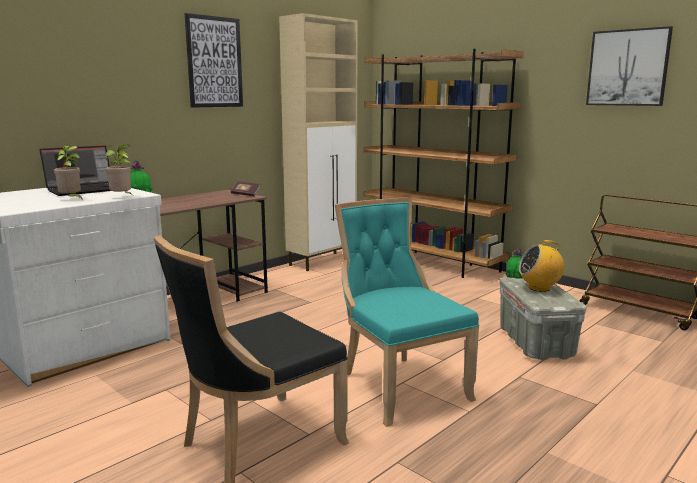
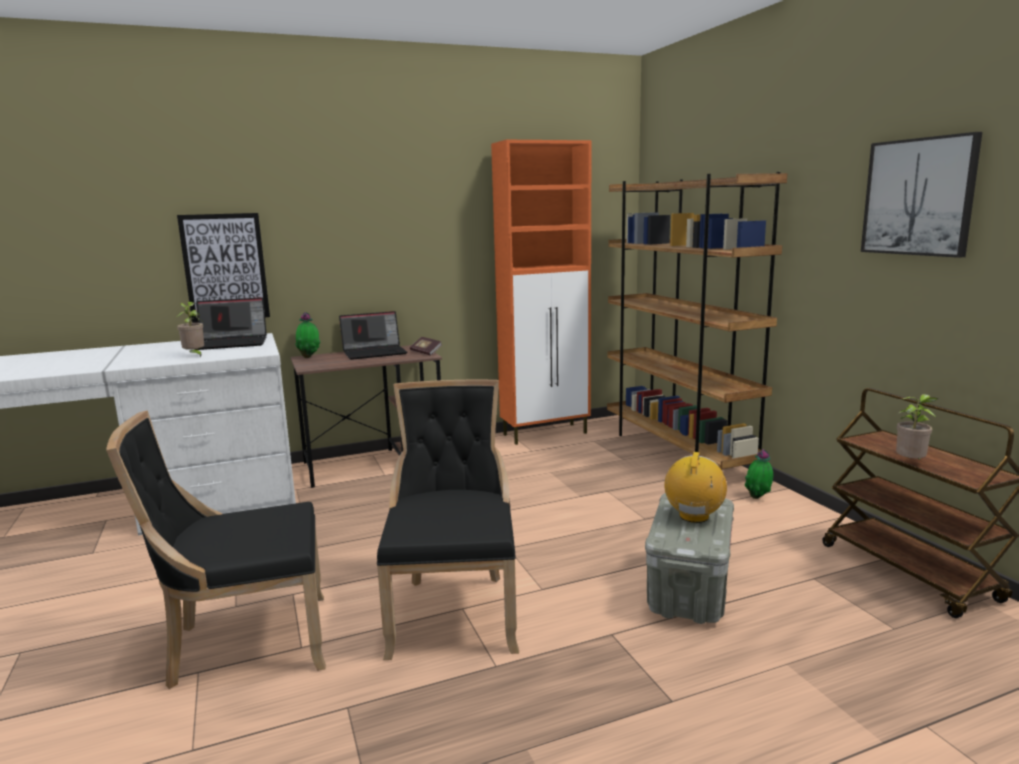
camera: 25 degrees right, 0 degrees up
potted plant [105,144,131,194] -> potted plant moved to [896,394,937,459]
picture [185,13,243,108] -> picture moved to [177,213,270,323]
beige cabinet [279,13,358,271] -> orange cabinet [491,140,592,445]
turquoise chair [335,197,479,427] -> black chair [377,380,519,660]
radio [519,240,564,292] -> radio turned 90 degrees clockwise [664,452,727,523]
none -> laptop [339,311,407,360]

